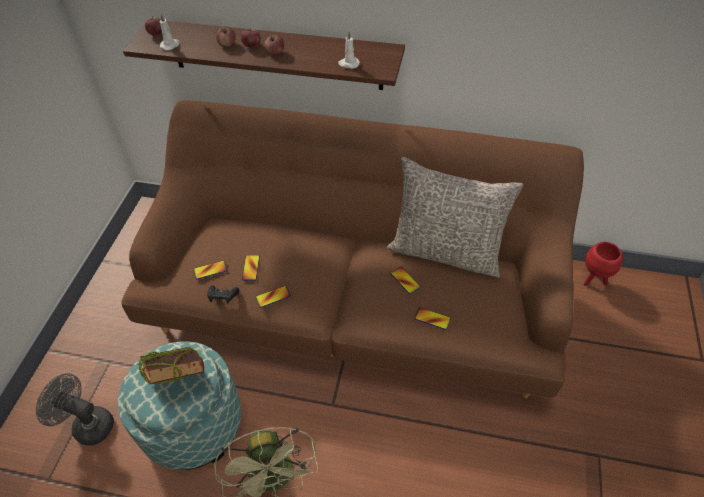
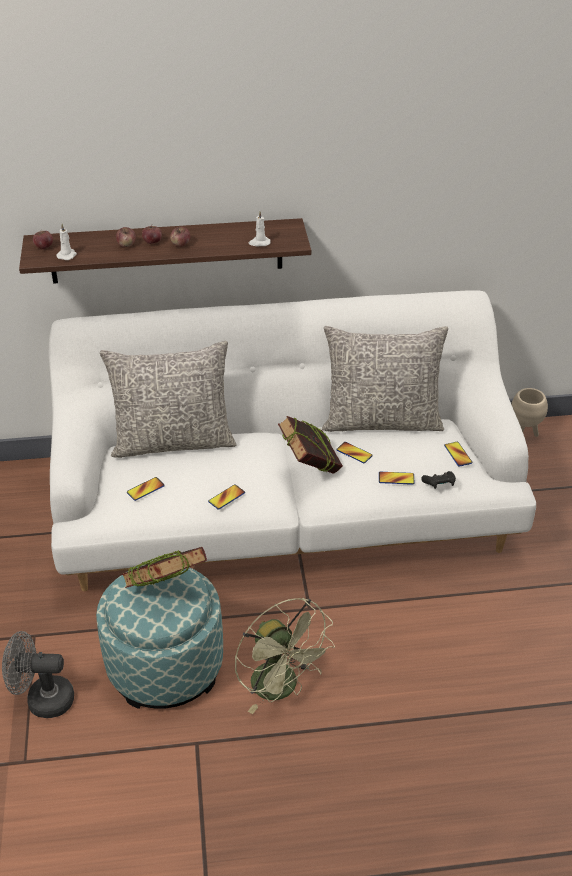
camera: 20 degrees left, 10 degrees down
brown sofa [121,100,584,398] -> white sofa [48,290,536,592]
black game controller [207,285,239,303] -> black game controller moved to [421,471,456,489]
phone [242,255,260,281] -> phone moved to [444,442,472,467]
red planter [584,242,623,286] -> beige planter [511,388,548,437]
none -> grey pillow [100,341,237,458]
none -> book [278,416,343,474]

